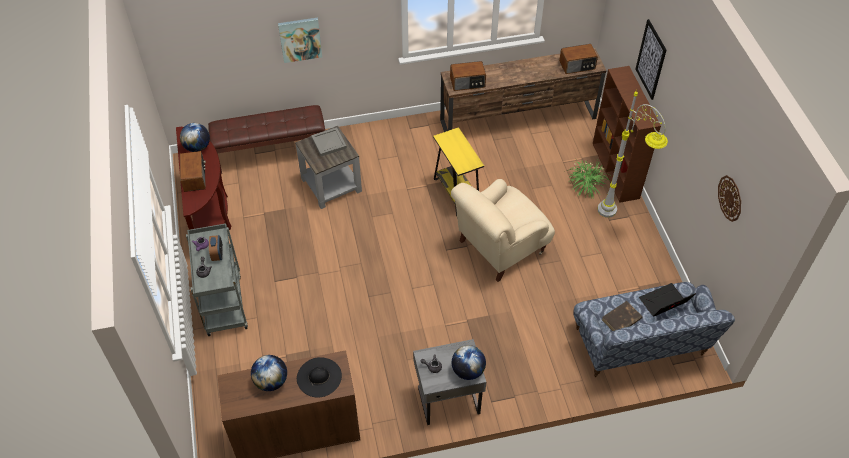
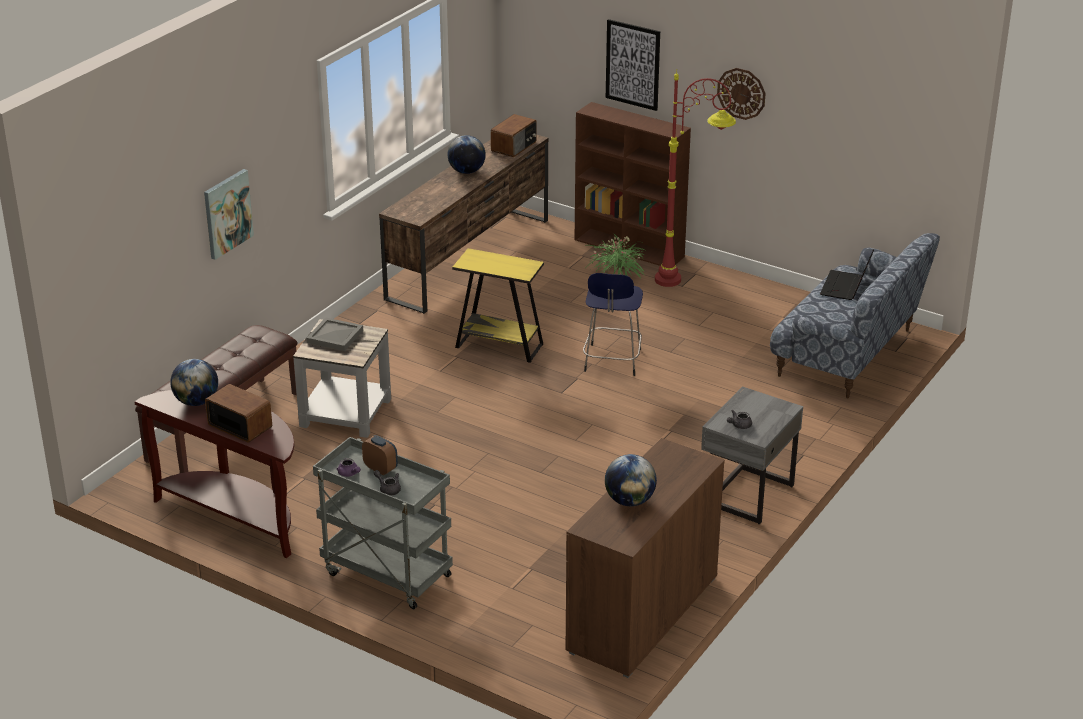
camera: 45 degrees left, 20 degrees down
black hat [297,357,342,398] -> none
radio [450,61,486,91] -> none
beige armchair [451,179,555,282] -> blue stool [583,273,643,376]
globe [452,345,486,380] -> globe moved to [447,135,486,174]
grey floor lamp [597,90,668,218] -> red floor lamp [655,69,736,287]
brown book [602,301,642,331] -> none
wall clock [718,175,741,222] -> wall clock moved to [717,68,766,120]

